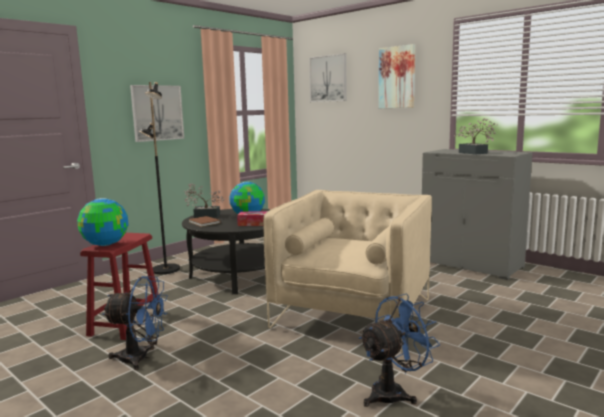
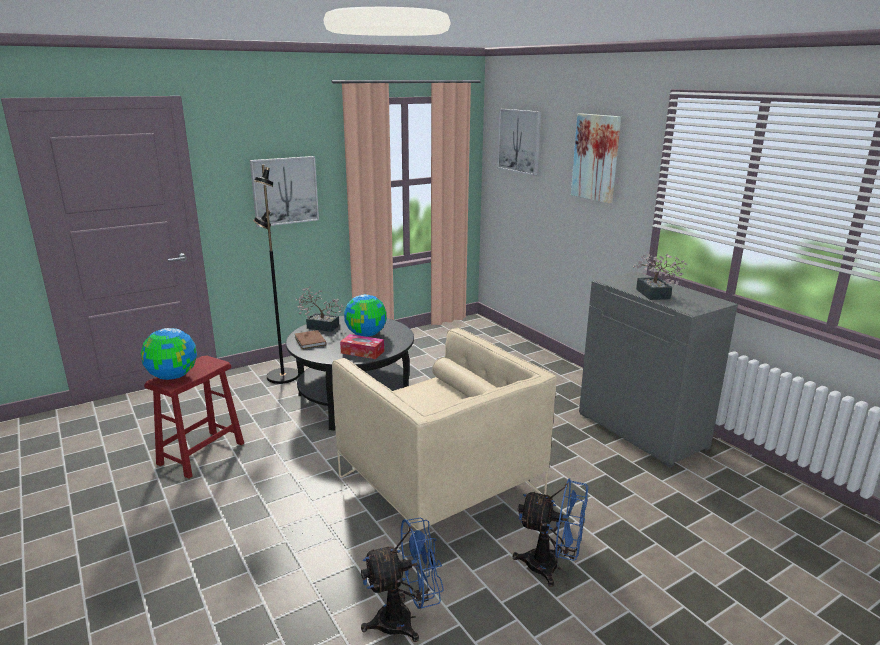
camera: 15 degrees right, 10 degrees up
blue fan [103,276,168,370] -> blue fan moved to [513,479,588,587]
beige armchair [263,190,432,352] -> beige armchair turned 105 degrees clockwise [332,328,557,530]

